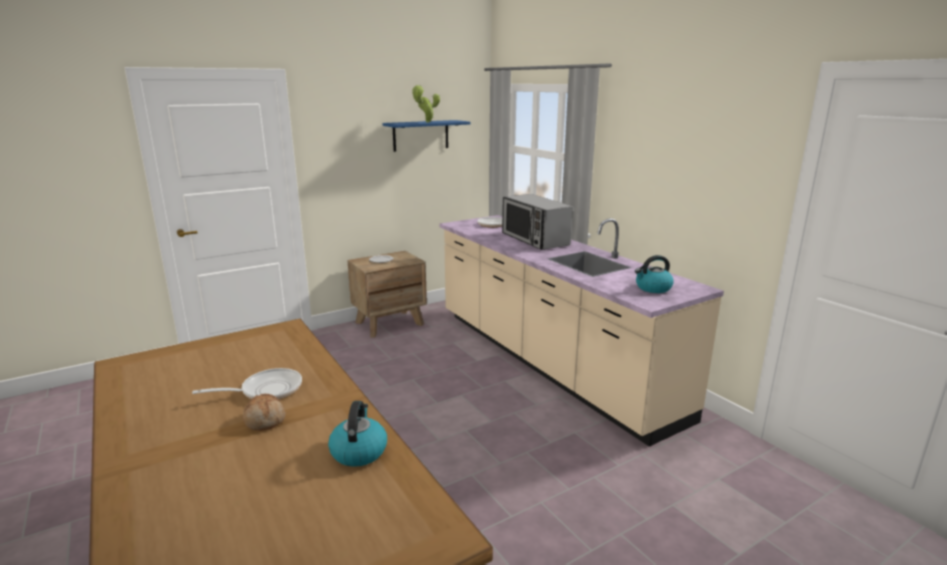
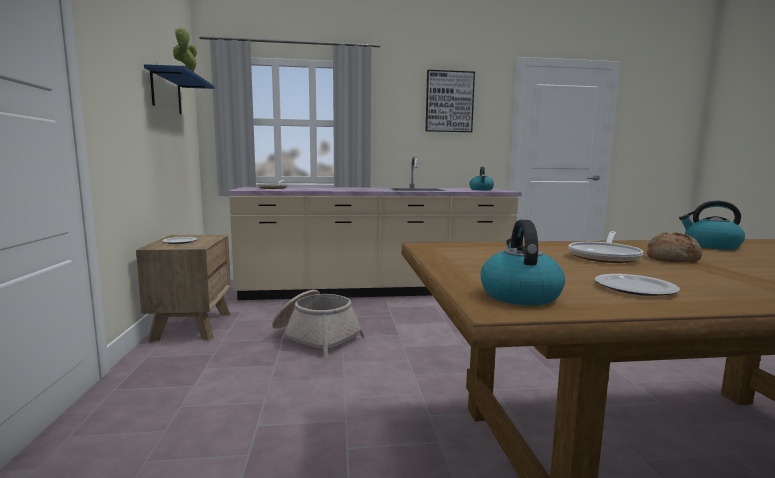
camera: 65 degrees left, 10 degrees down
frying pan [192,368,302,399] -> frying pan turned 150 degrees counterclockwise [569,231,643,263]
microwave [502,194,573,250] -> none
none -> basket [272,290,365,357]
none -> picture [426,70,475,132]
none -> kettle [481,220,565,305]
none -> plate [595,274,680,296]

